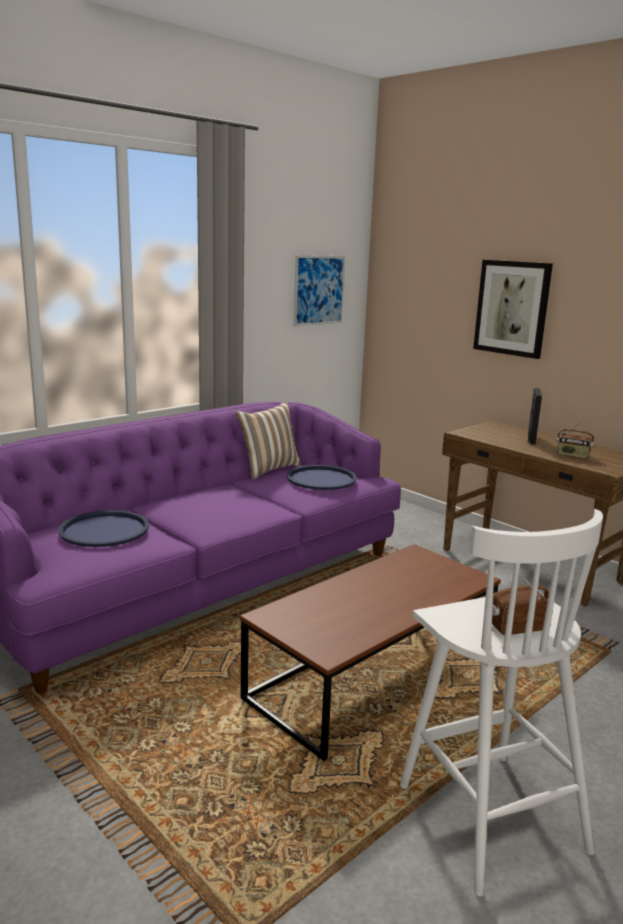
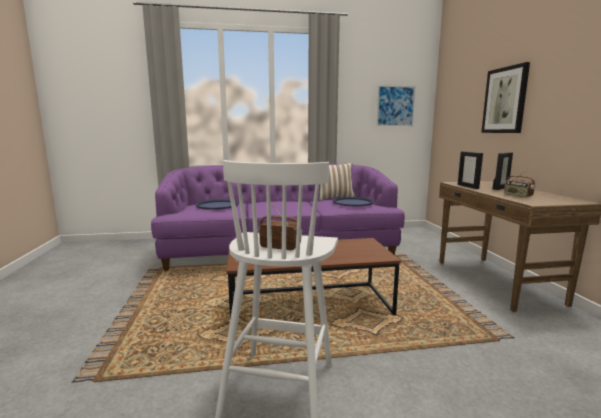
camera: 35 degrees right, 5 degrees down
none -> picture frame [458,152,483,189]

